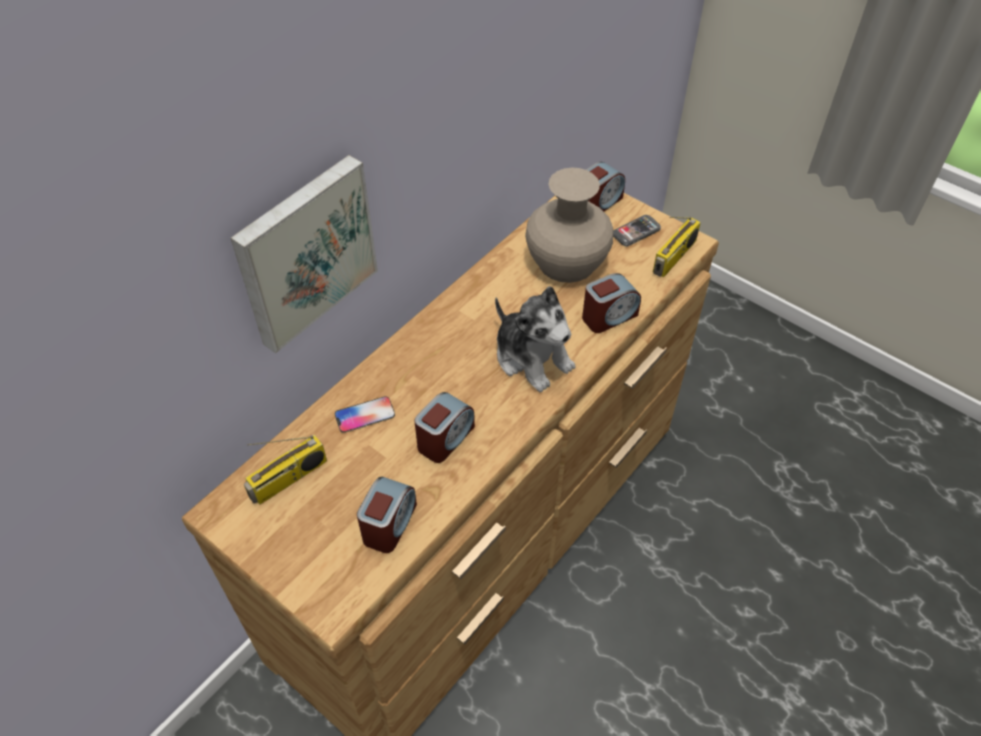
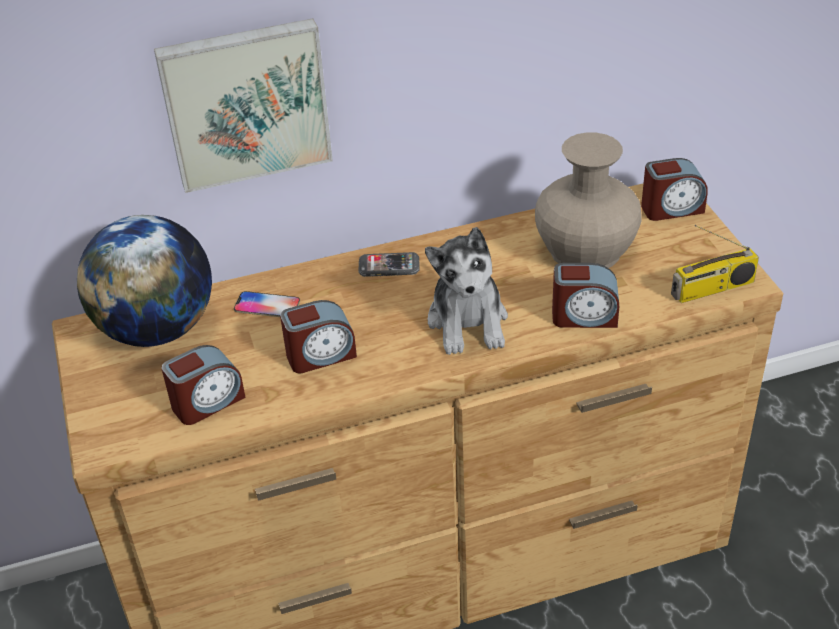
camera: 35 degrees right, 10 degrees down
radio [244,435,327,505] -> globe [77,215,212,347]
phone [613,215,661,246] -> phone moved to [358,252,420,277]

